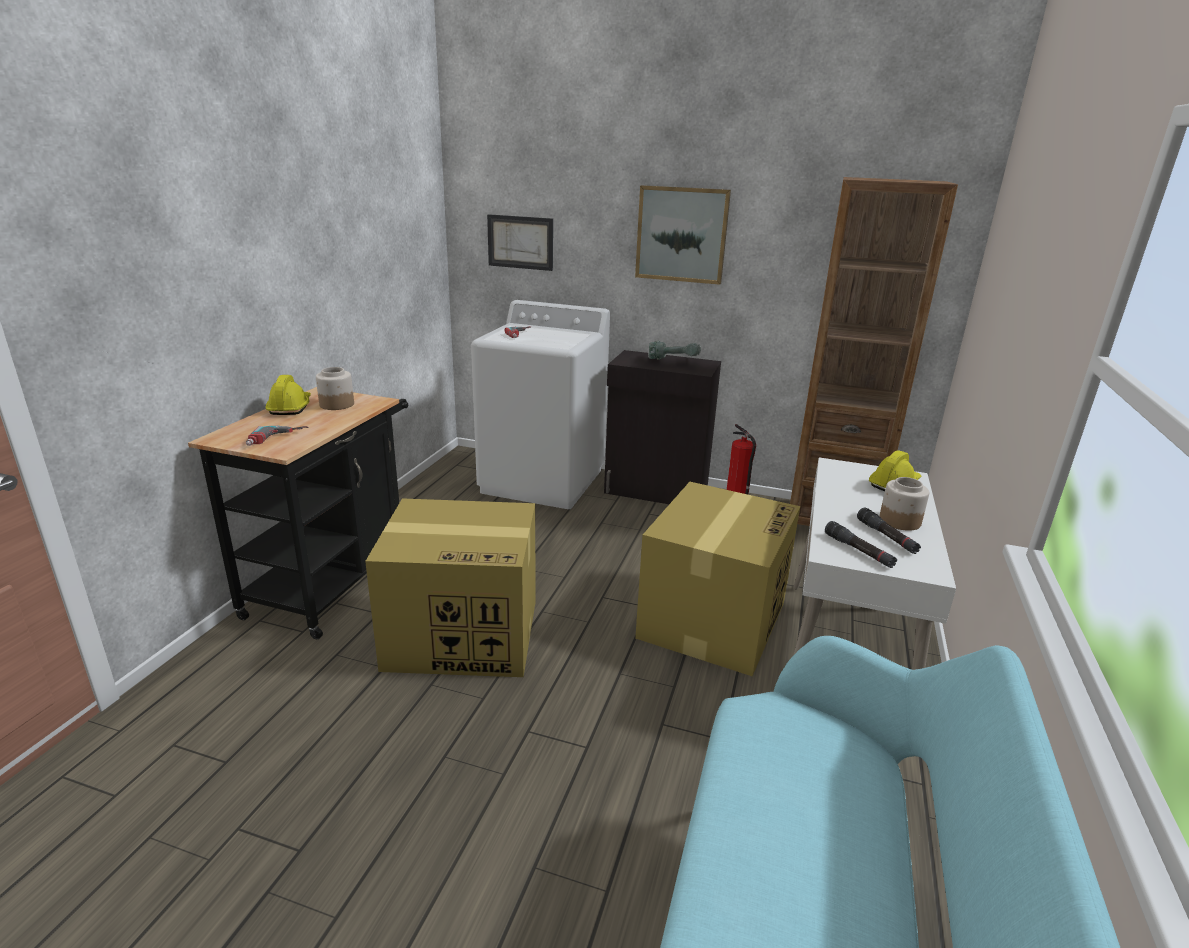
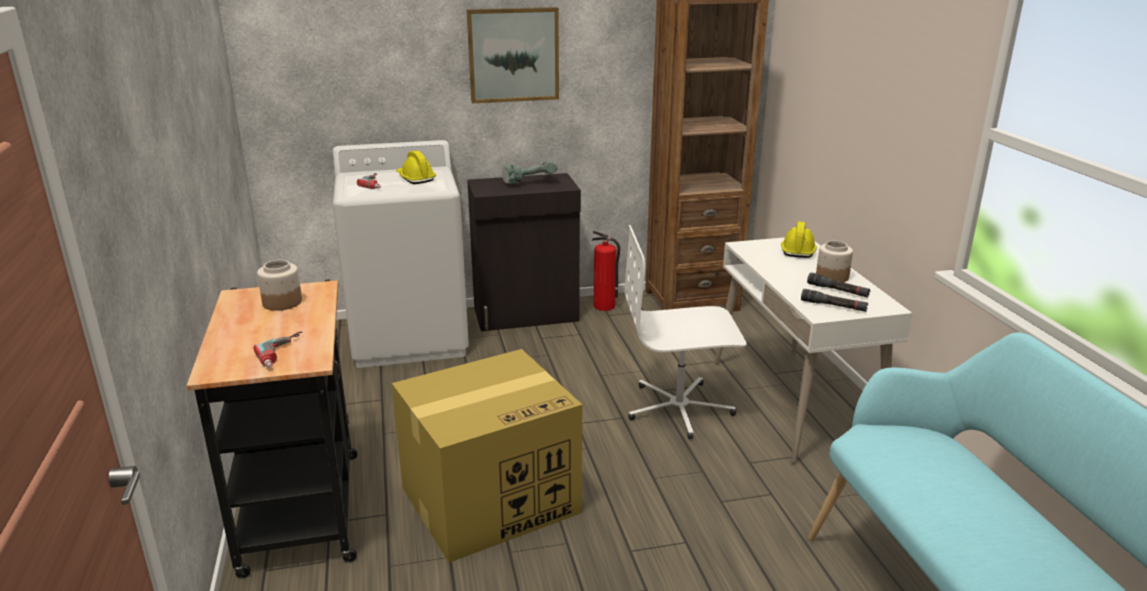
camera: 30 degrees left, 0 degrees up
yellow hard hat [265,375,311,415] -> yellow hard hat moved to [396,150,436,184]
picture [487,214,553,271] -> none
cardboard box [635,482,800,676] -> white office chair [625,225,747,439]

